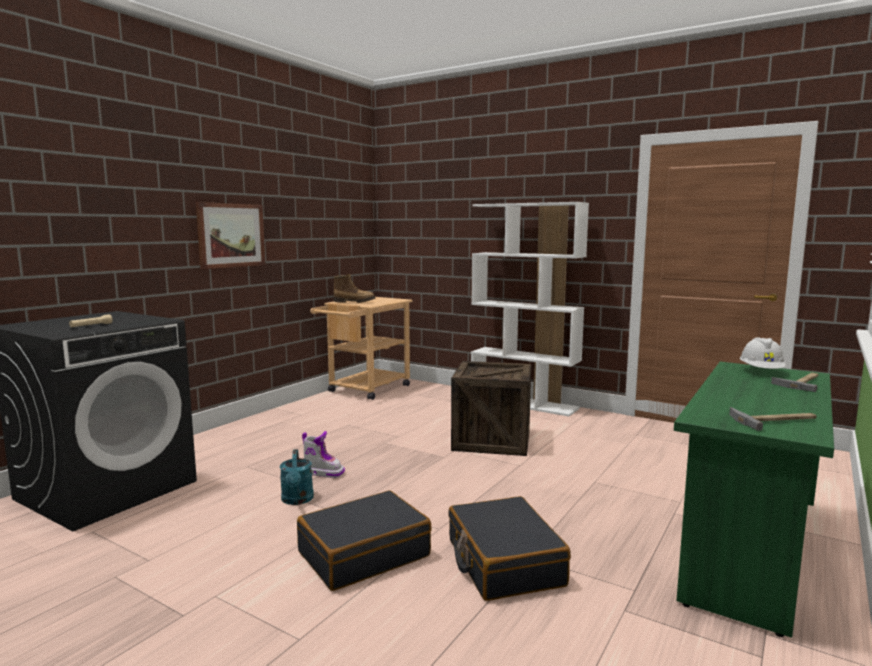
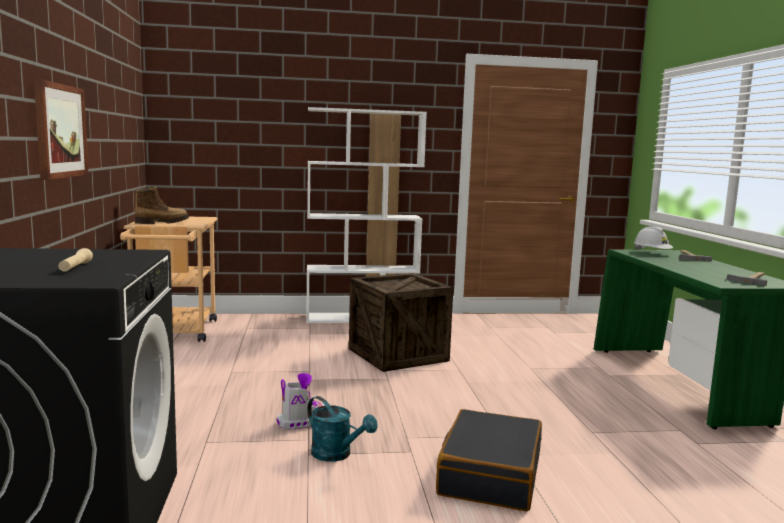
camera: 40 degrees left, 0 degrees up
black suitcase [448,496,571,601] -> none

